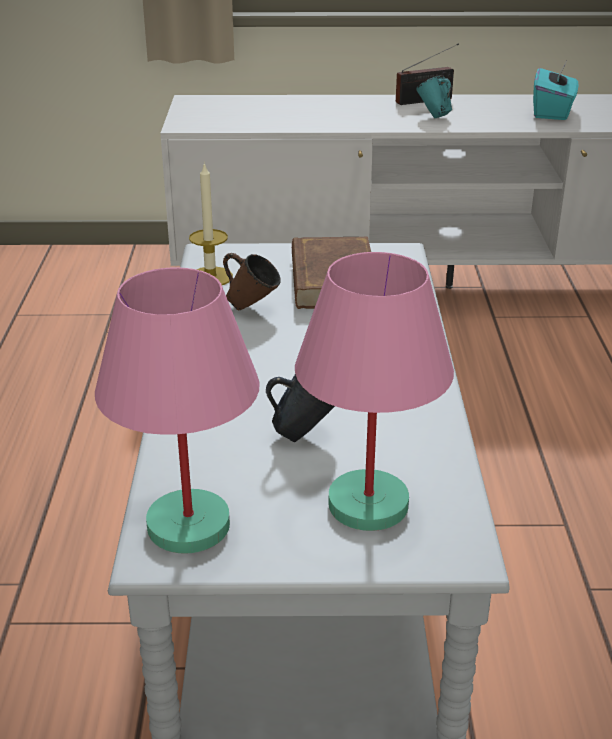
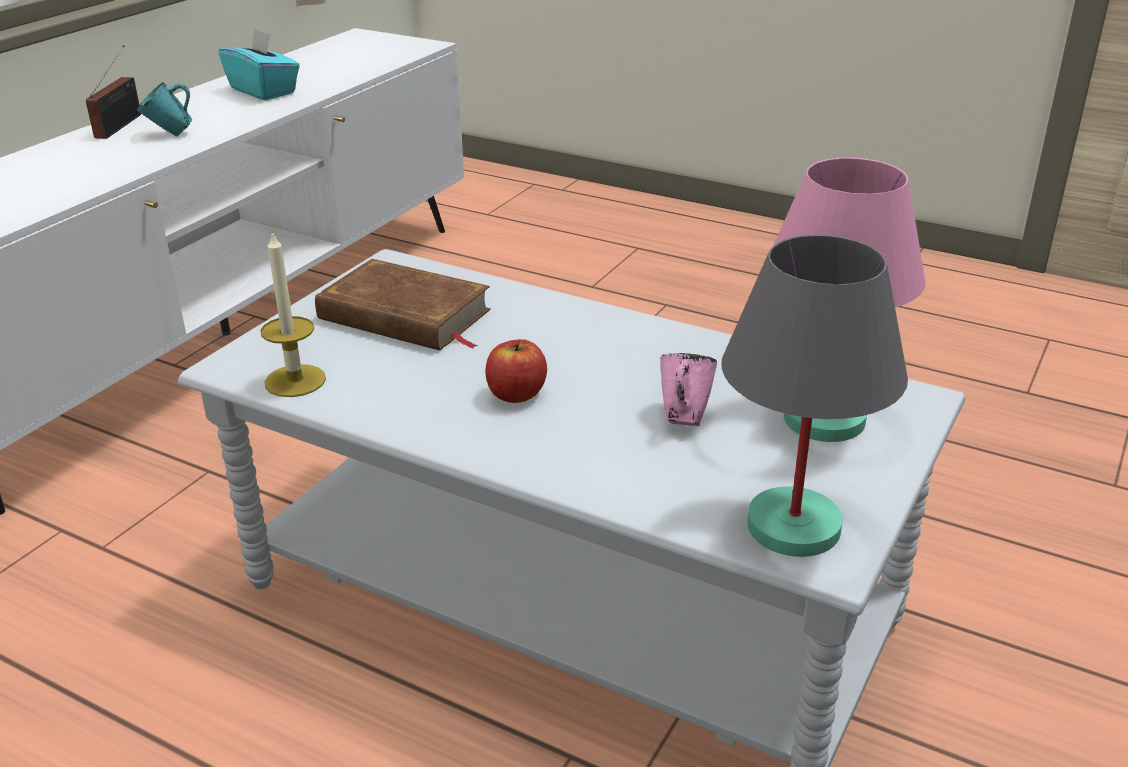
camera: 60 degrees left, 0 degrees up
pink table lamp [95,267,260,554] -> grey table lamp [721,234,908,557]
brown mug [223,253,281,310] -> none
blue mug [266,374,335,442] -> pink mug [660,353,717,426]
none -> apple [485,339,547,403]

